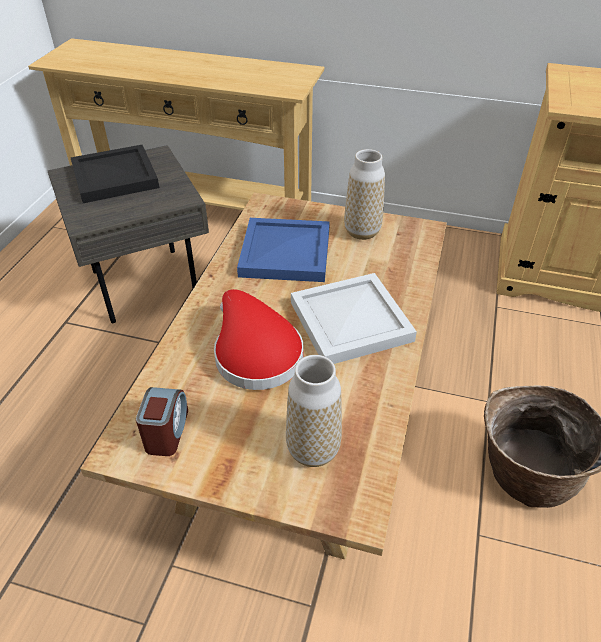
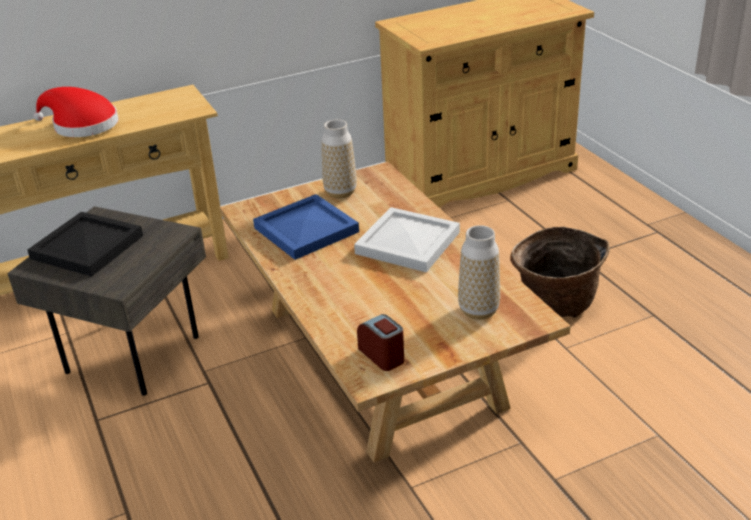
camera: 40 degrees left, 10 degrees down
red hat [214,289,304,390] -> red hat moved to [34,87,119,137]

